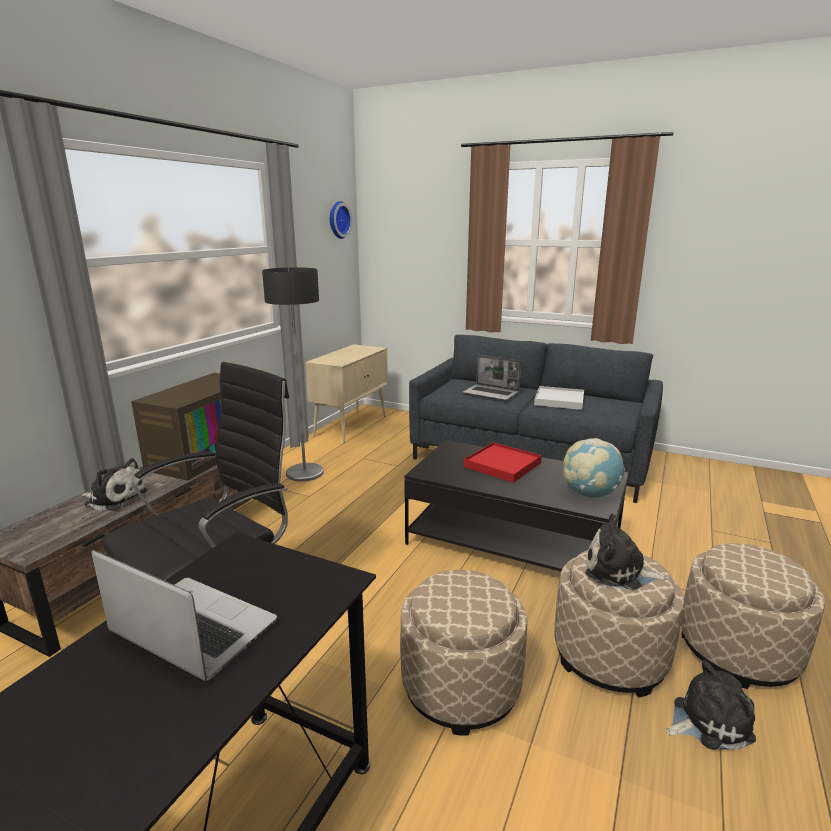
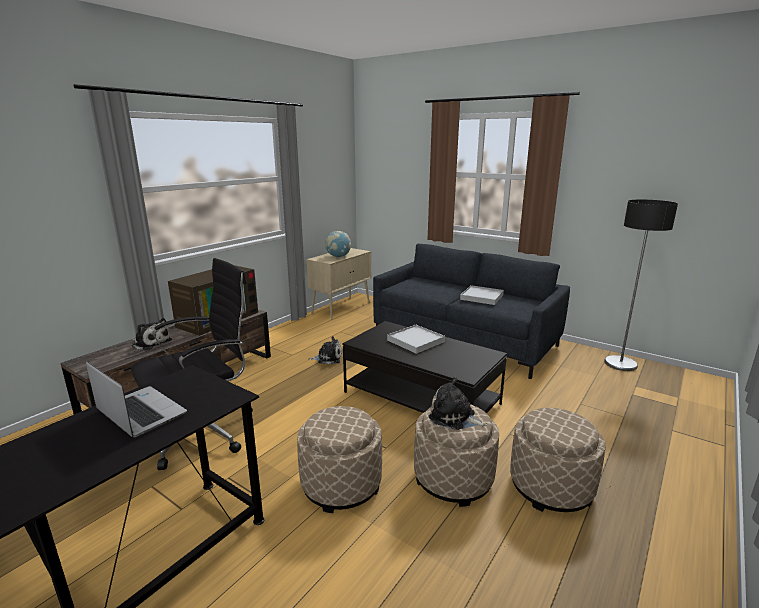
camera: 10 degrees right, 0 degrees up
floor lamp [262,267,324,482] -> floor lamp moved to [604,200,678,371]
wall clock [330,201,352,239] -> none
laptop [463,355,521,401] -> none
red tray [464,442,542,483] -> white tray [387,325,445,354]
globe [562,438,625,498] -> globe moved to [325,231,351,258]
plush toy [666,660,756,750] -> plush toy moved to [308,336,342,364]

